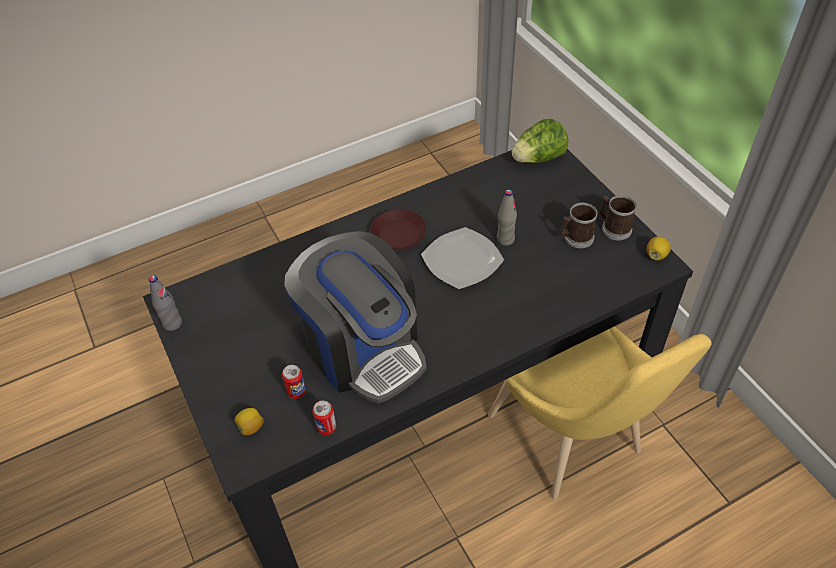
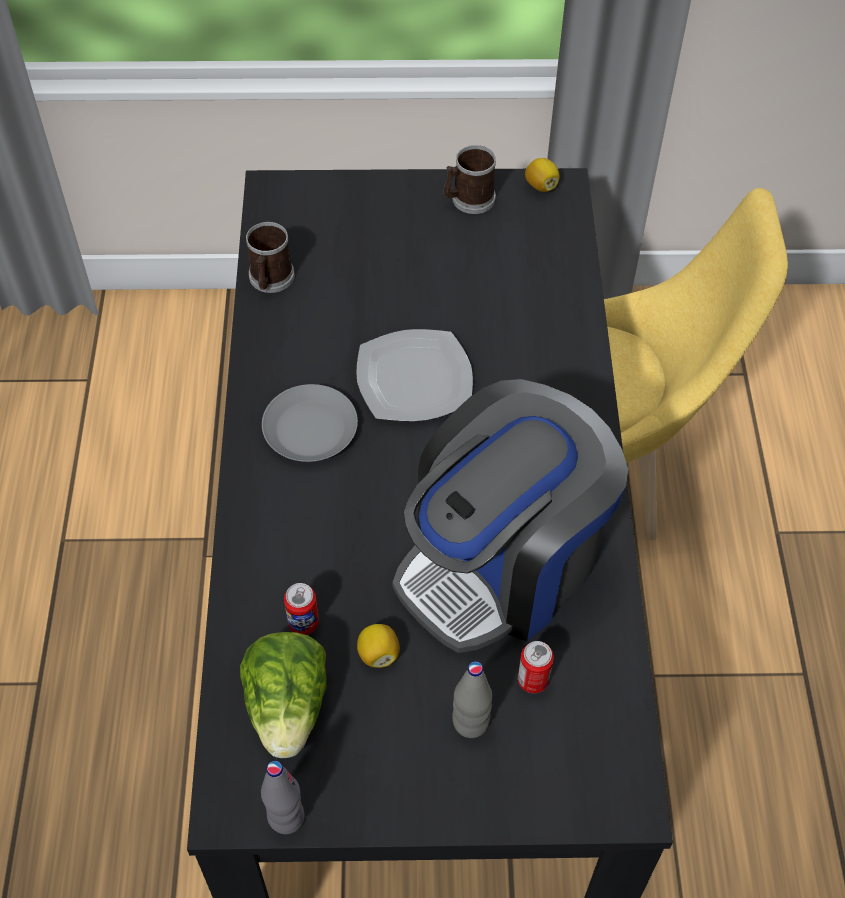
camera: 65 degrees left, 5 degrees up
lemon [235,408,264,435] -> lemon moved to [357,624,400,668]
coffee machine [284,231,427,403] -> coffee machine turned 150 degrees clockwise [393,379,628,653]
can [312,401,336,435] -> can moved to [284,583,319,635]
brown plate [370,209,427,250] -> grey plate [262,384,358,462]
grey bottle [497,189,517,246] -> grey bottle moved to [452,661,492,738]
lettuce [512,119,568,163] -> lettuce moved to [240,632,326,758]
mug [560,203,597,248] -> mug moved to [246,222,295,293]

